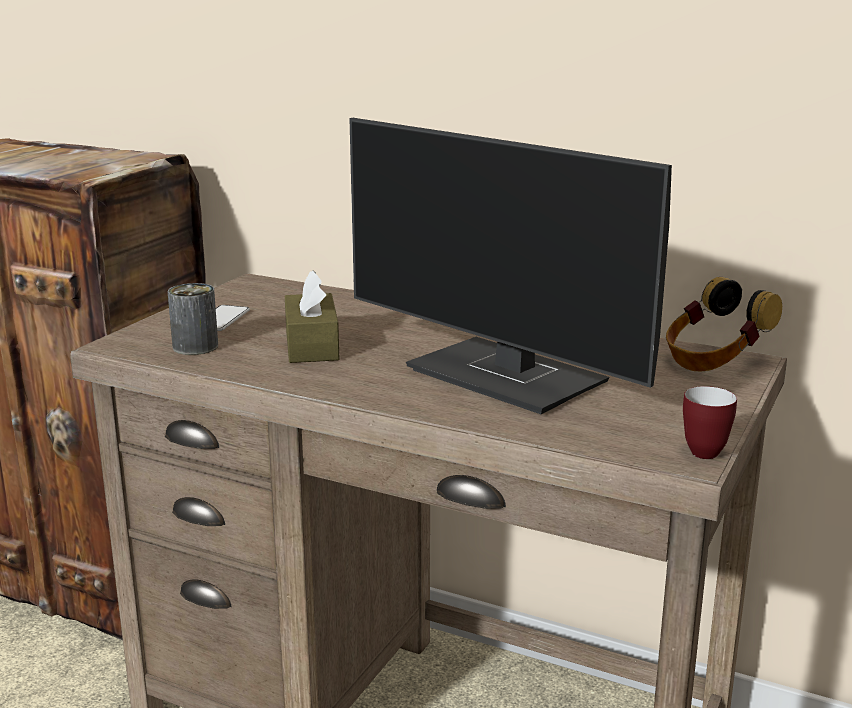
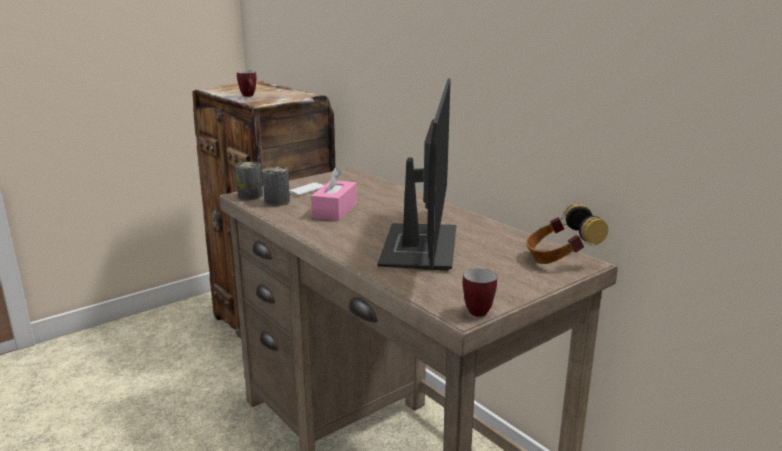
camera: 25 degrees right, 0 degrees up
brown tissue box [285,270,339,363] -> pink tissue box [311,167,357,221]
monitor [349,118,672,414] -> monitor turned 150 degrees counterclockwise [377,78,457,271]
none -> can [235,162,263,200]
none -> mug [237,71,257,97]

